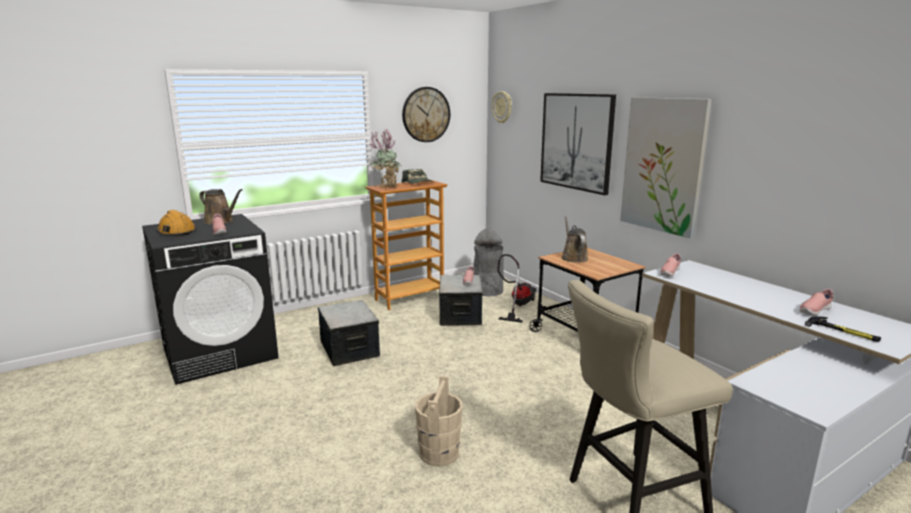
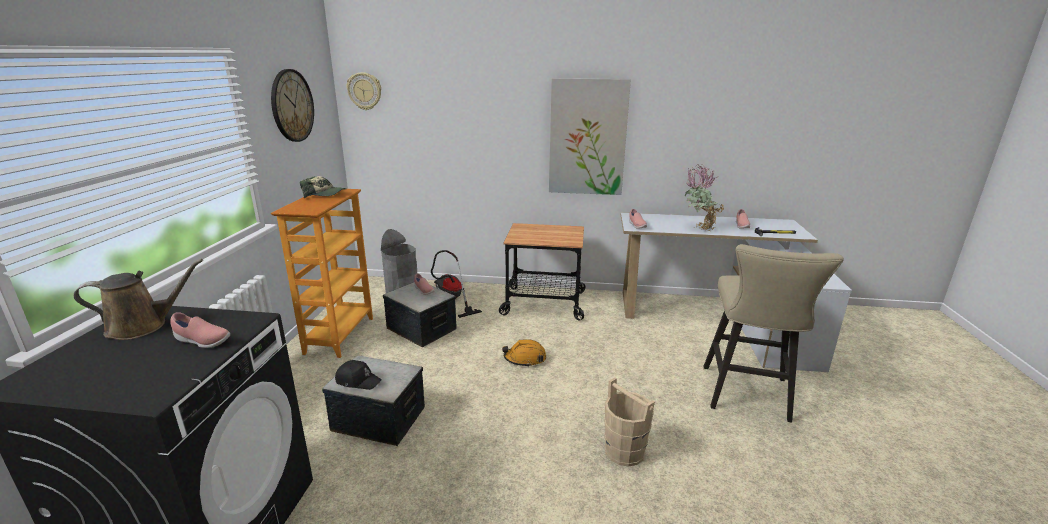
camera: 50 degrees left, 5 degrees up
orange hard hat [156,210,196,237] -> orange hard hat moved to [502,339,546,367]
potted plant [369,130,400,188] -> potted plant moved to [685,164,724,231]
picture [540,93,616,195] -> none
brown watering can [561,216,588,263] -> none
none -> black cap [335,360,382,390]

